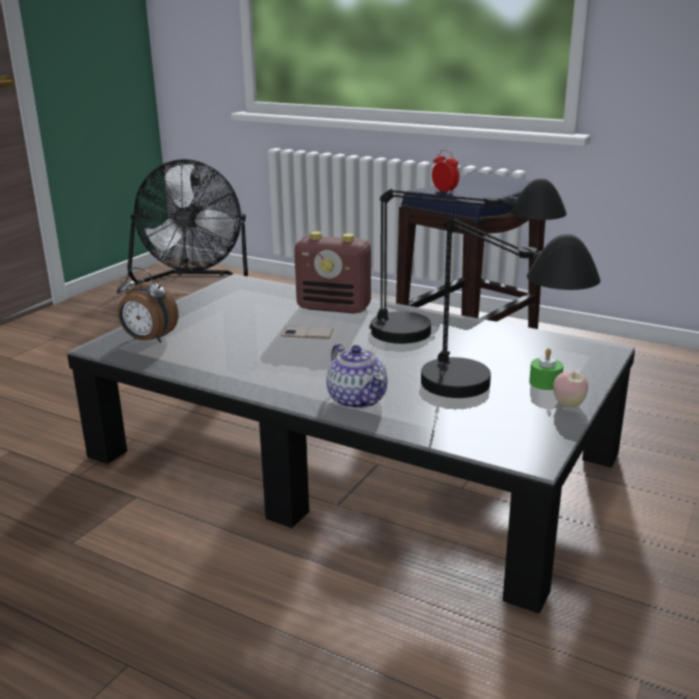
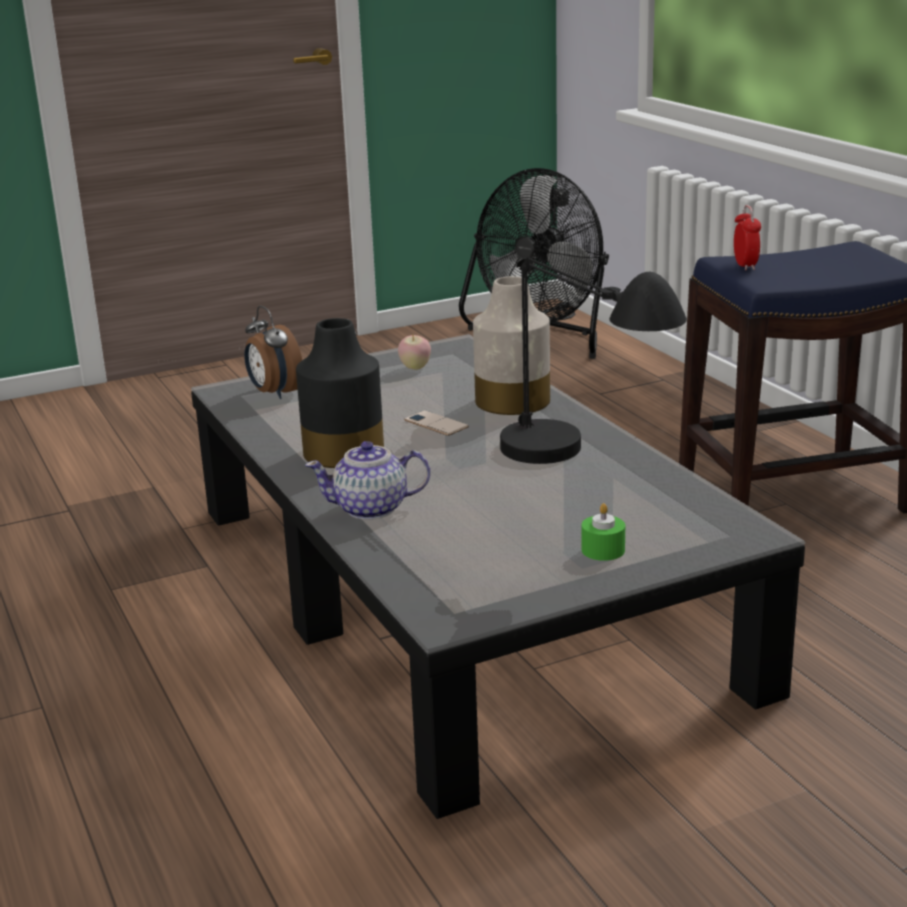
camera: 35 degrees right, 0 degrees up
radio [294,232,371,314] -> beige vase [473,276,550,415]
teapot [326,344,388,409] -> teapot turned 75 degrees clockwise [305,441,431,520]
black table lamp [421,218,600,398] -> none
apple [553,371,588,407] -> apple moved to [398,335,431,370]
none -> black vase [296,318,384,468]

